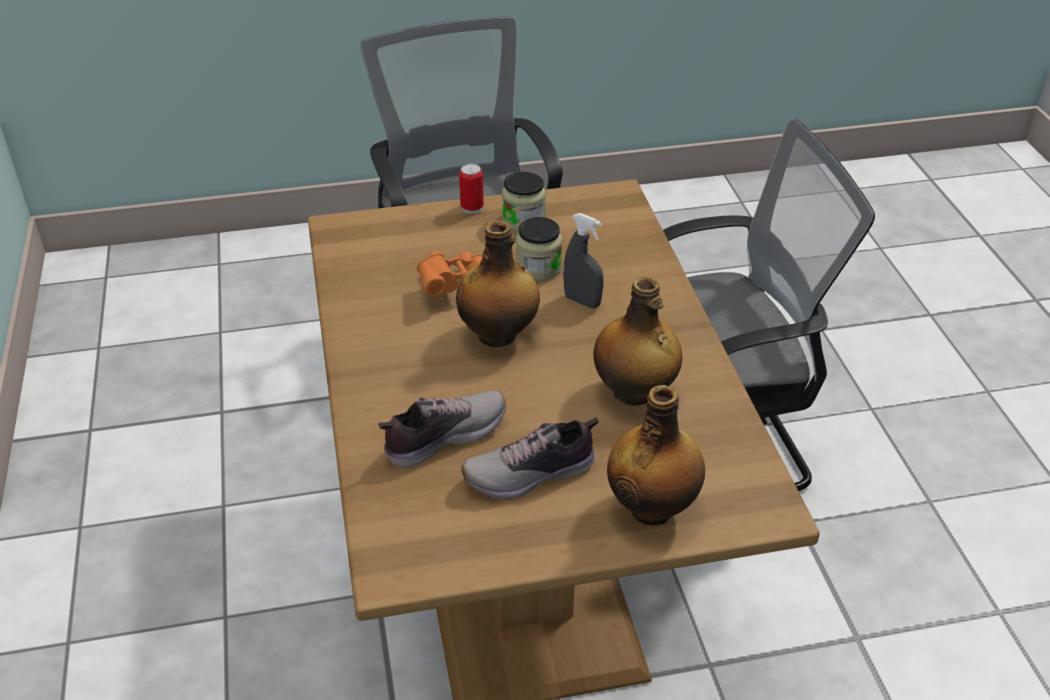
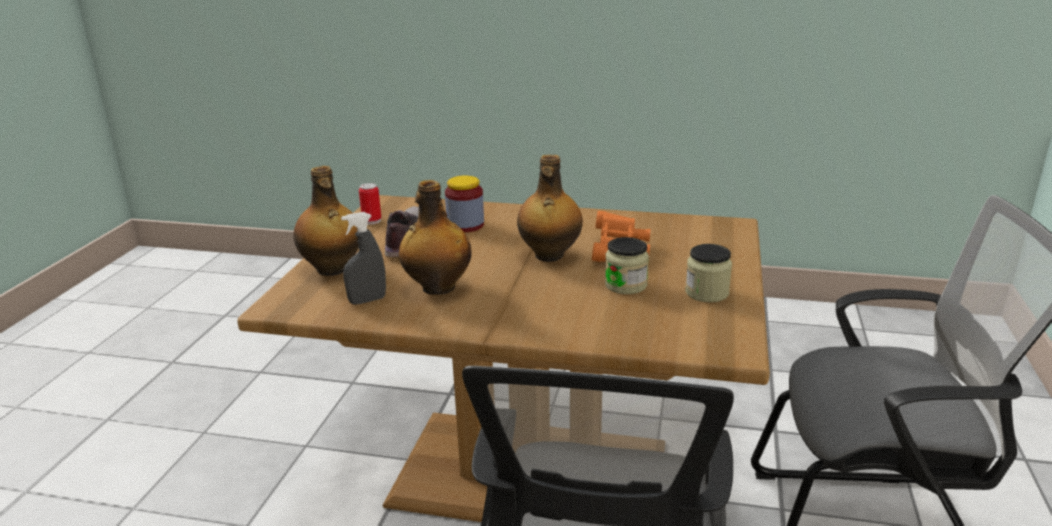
camera: 115 degrees right, 15 degrees down
shoe [378,391,506,468] -> jar [445,176,484,232]
can [459,164,484,214] -> can moved to [359,183,381,225]
grey spray bottle [563,213,604,308] -> grey spray bottle moved to [341,212,386,305]

